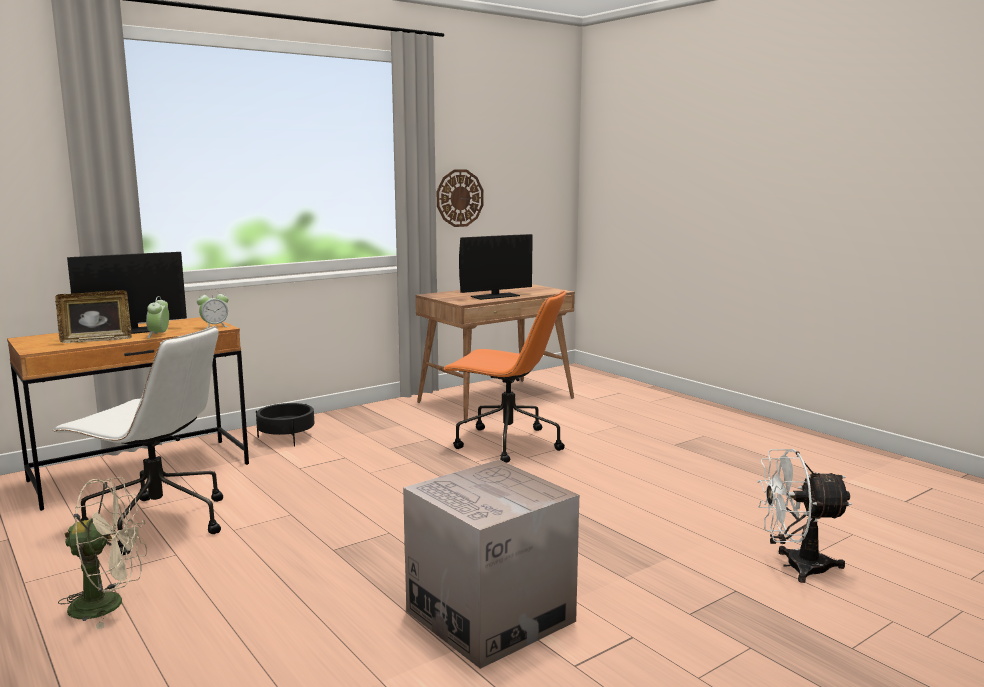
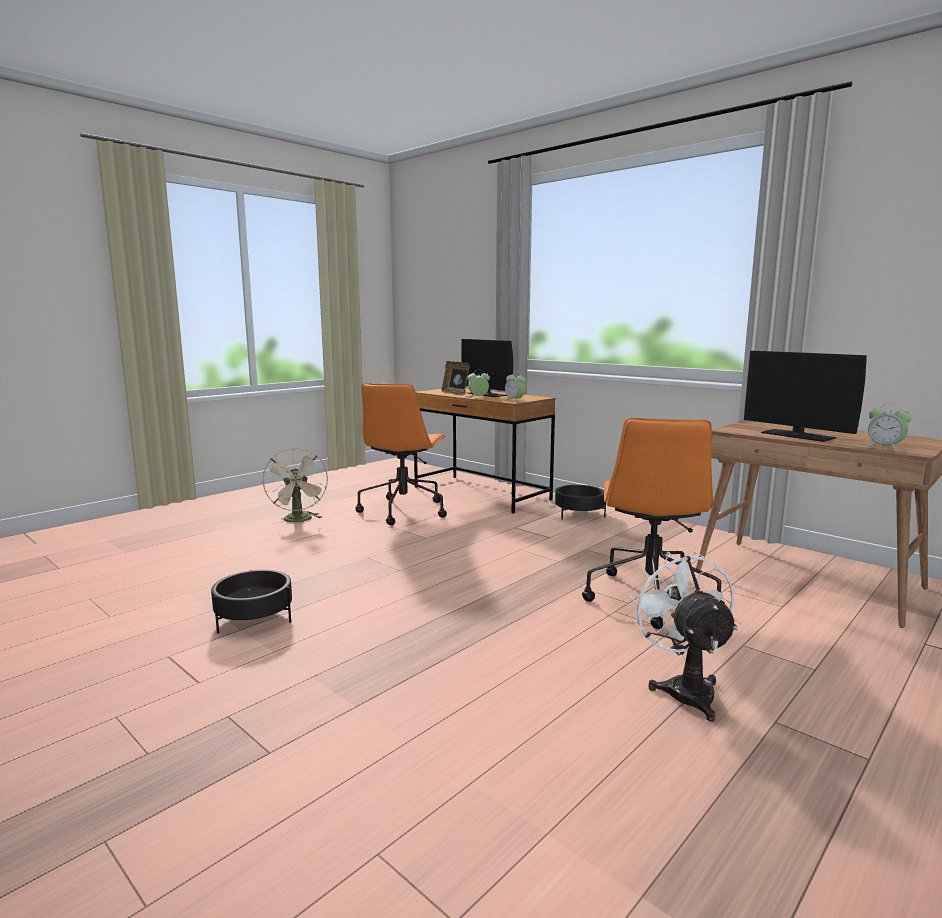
camera: 80 degrees right, 0 degrees up
white office chair [53,326,223,555] -> orange office chair [355,383,447,525]
cardboard box [403,460,579,669] -> black planter [211,569,292,633]
wall clock [437,170,483,227] -> none
white fan [757,449,852,583] -> white fan moved to [630,551,738,722]
none -> alarm clock [866,403,912,452]

